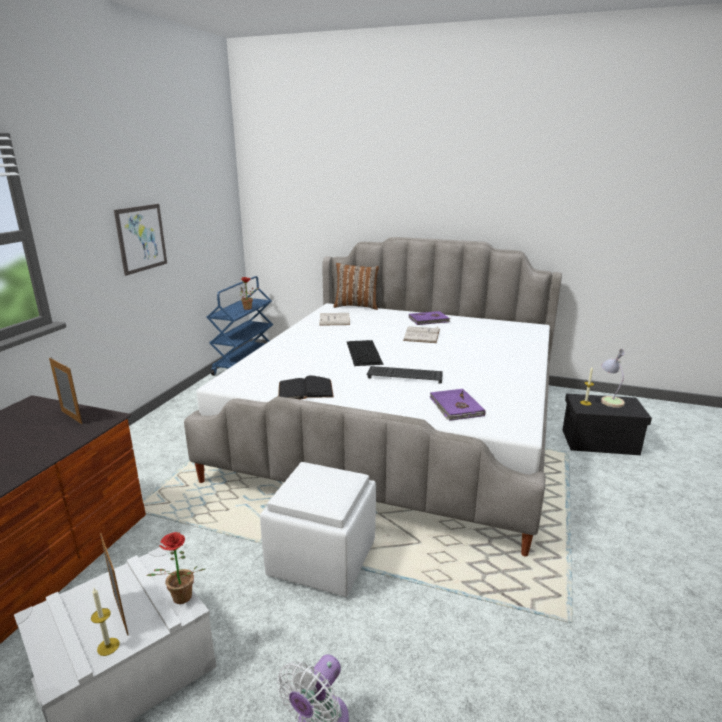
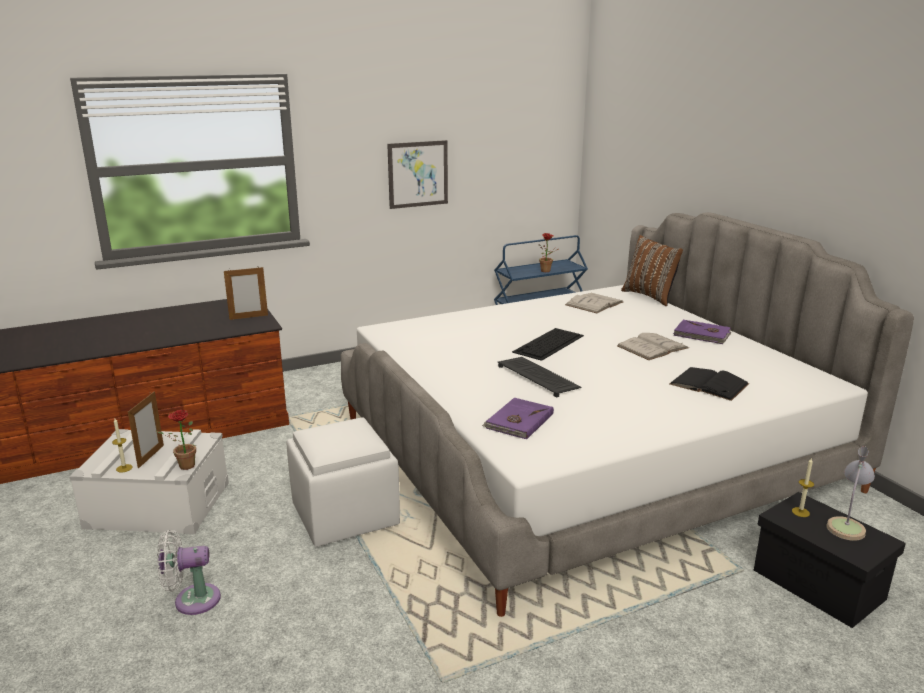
camera: 45 degrees right, 0 degrees up
picture frame [49,357,82,424] -> picture frame turned 75 degrees clockwise [224,266,268,320]
black book [278,375,334,399] -> black book moved to [670,367,749,401]

